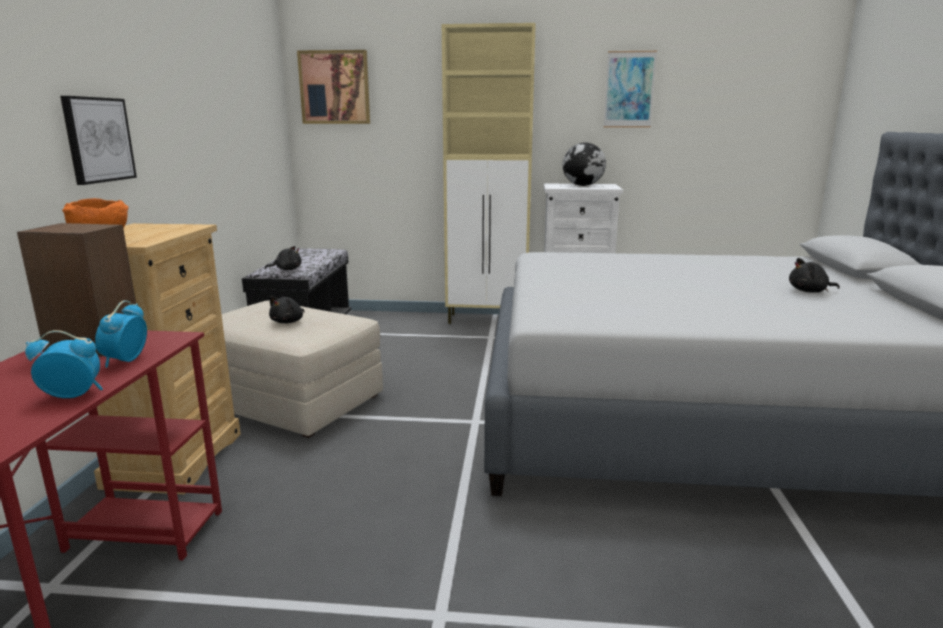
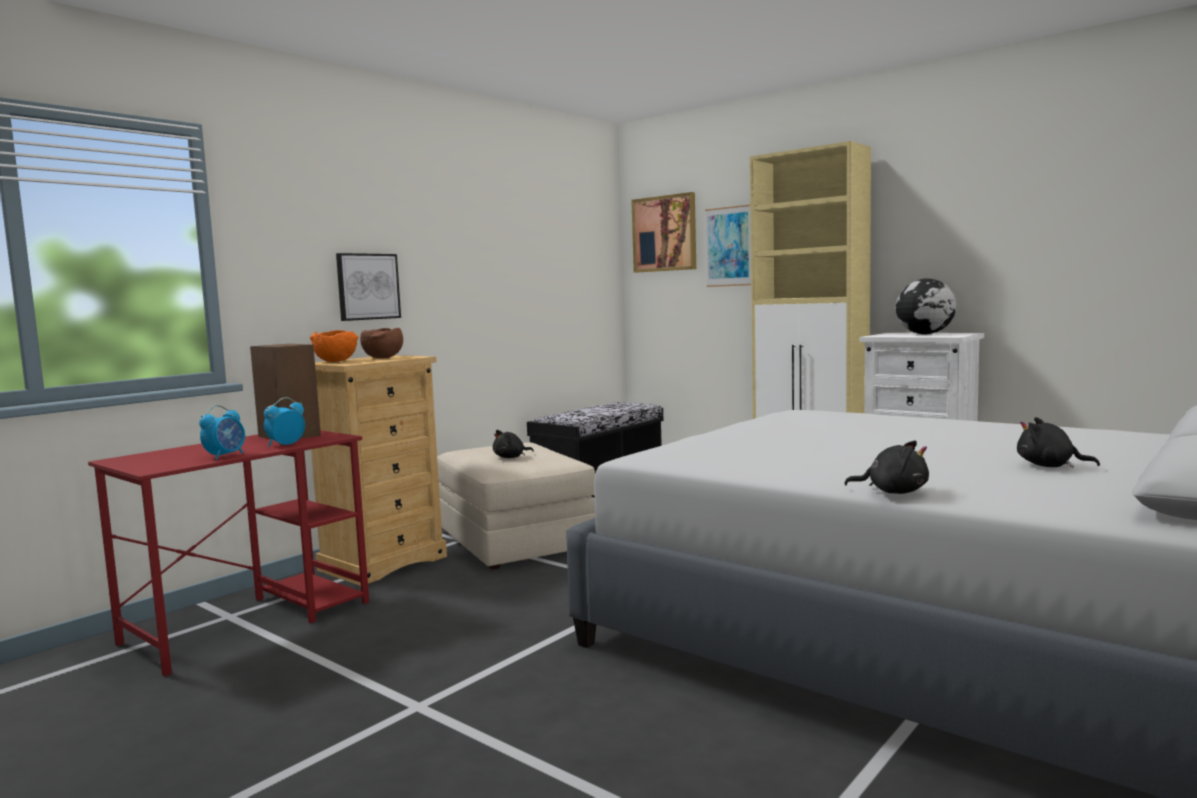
camera: 35 degrees right, 10 degrees down
alarm clock [25,330,103,398] -> alarm clock turned 90 degrees clockwise [199,405,245,460]
black plush toy [265,246,302,270] -> black plush toy moved to [844,441,929,494]
picture [603,51,657,127] -> picture moved to [705,205,751,287]
none -> brown bowl [360,328,403,358]

